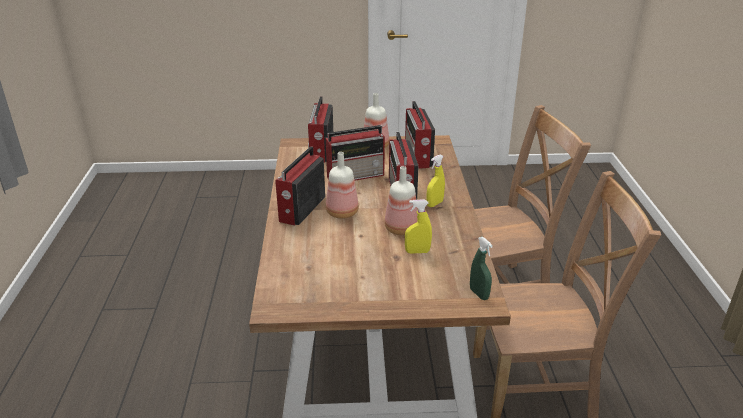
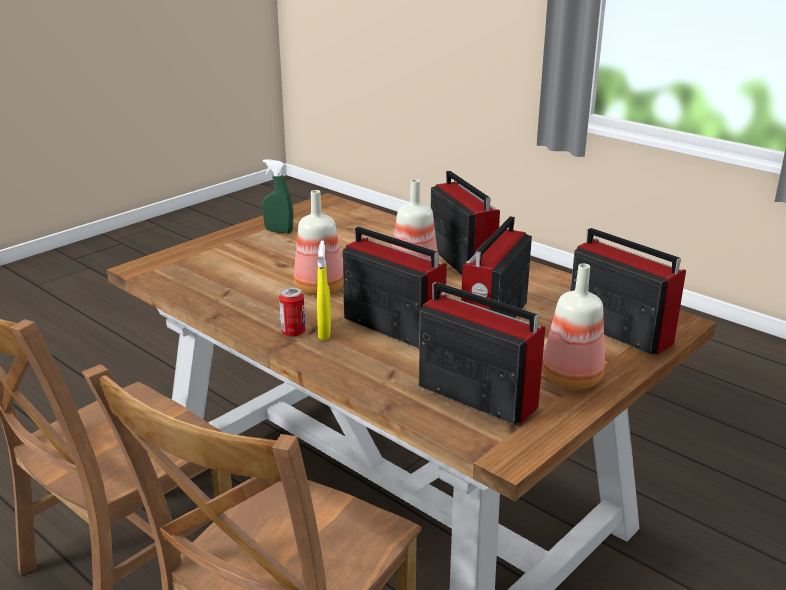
camera: 135 degrees right, 5 degrees down
yellow spray bottle [405,200,432,253] -> none
green spray bottle [470,237,493,300] -> green spray bottle moved to [262,159,293,234]
none -> can [279,287,306,337]

